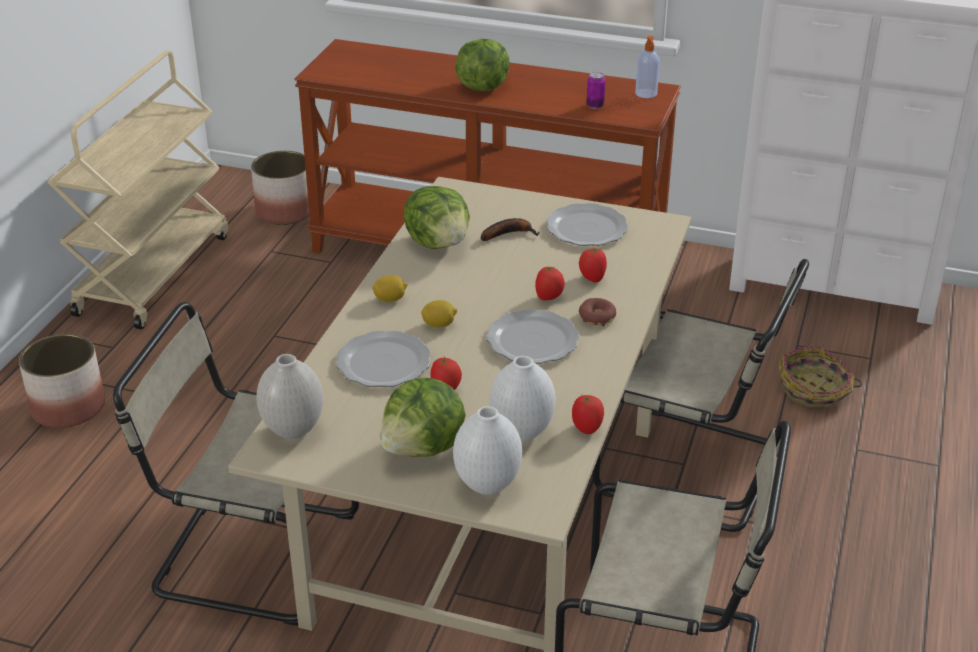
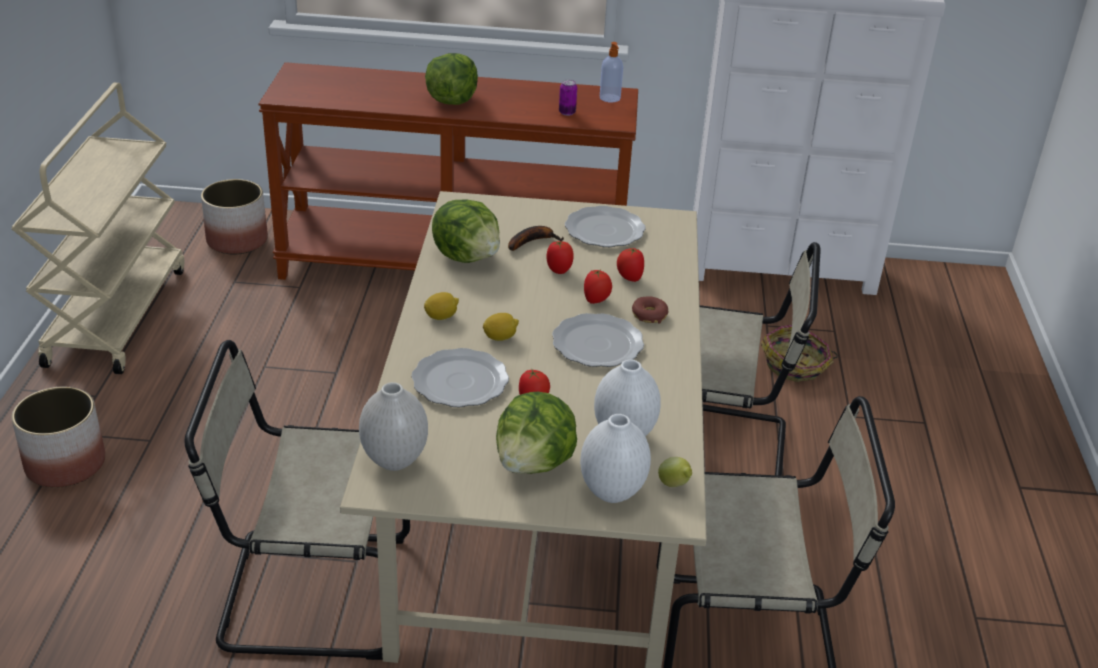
camera: 15 degrees left, 0 degrees up
tomato [572,395,604,434] -> tomato moved to [546,241,574,274]
none -> lemon [658,457,692,487]

